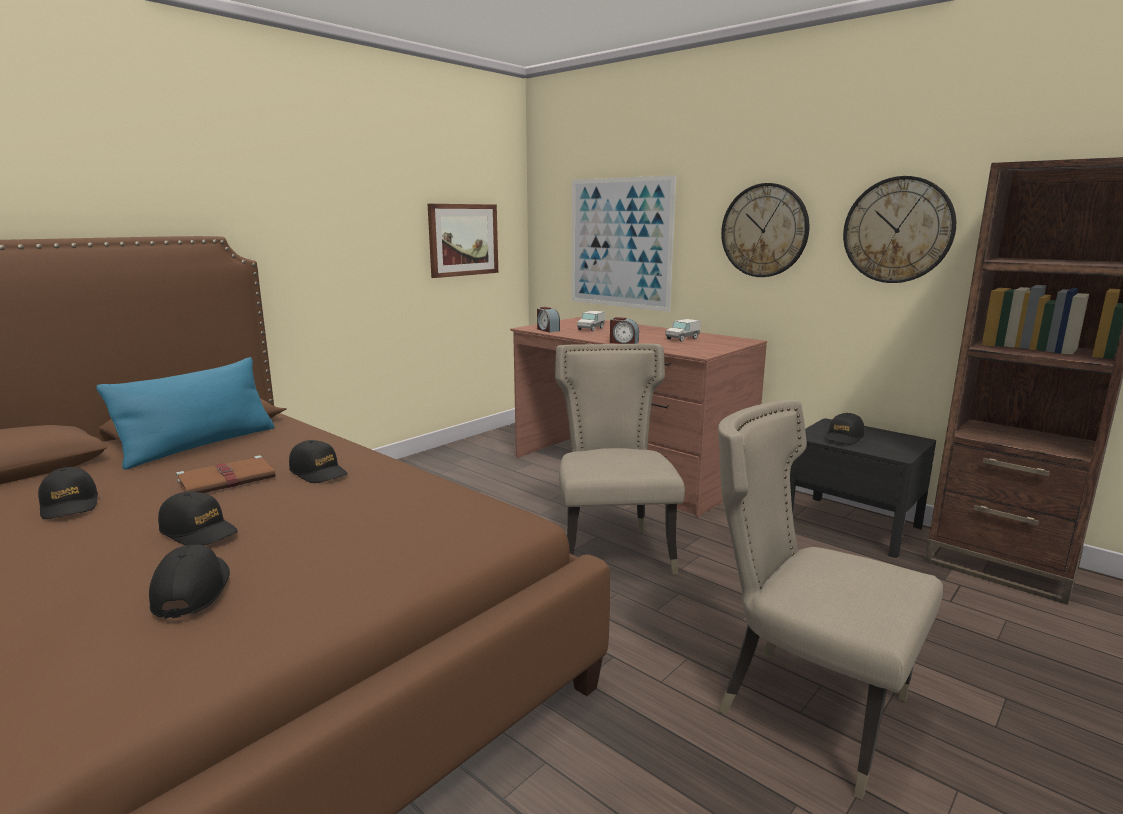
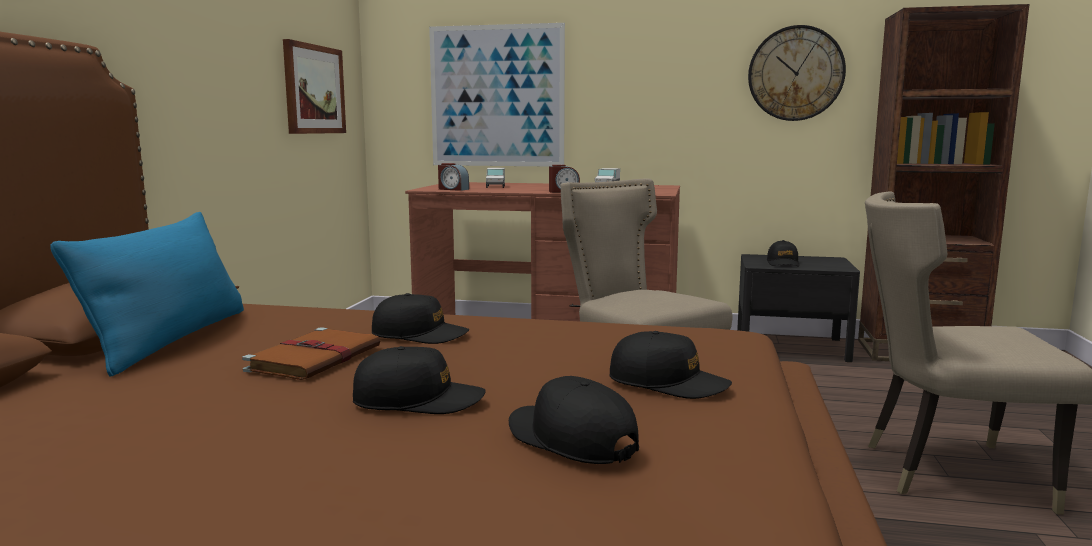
camera: 30 degrees left, 5 degrees down
black cap [38,467,98,519] -> black cap moved to [609,331,732,399]
wall clock [721,183,809,277] -> none

